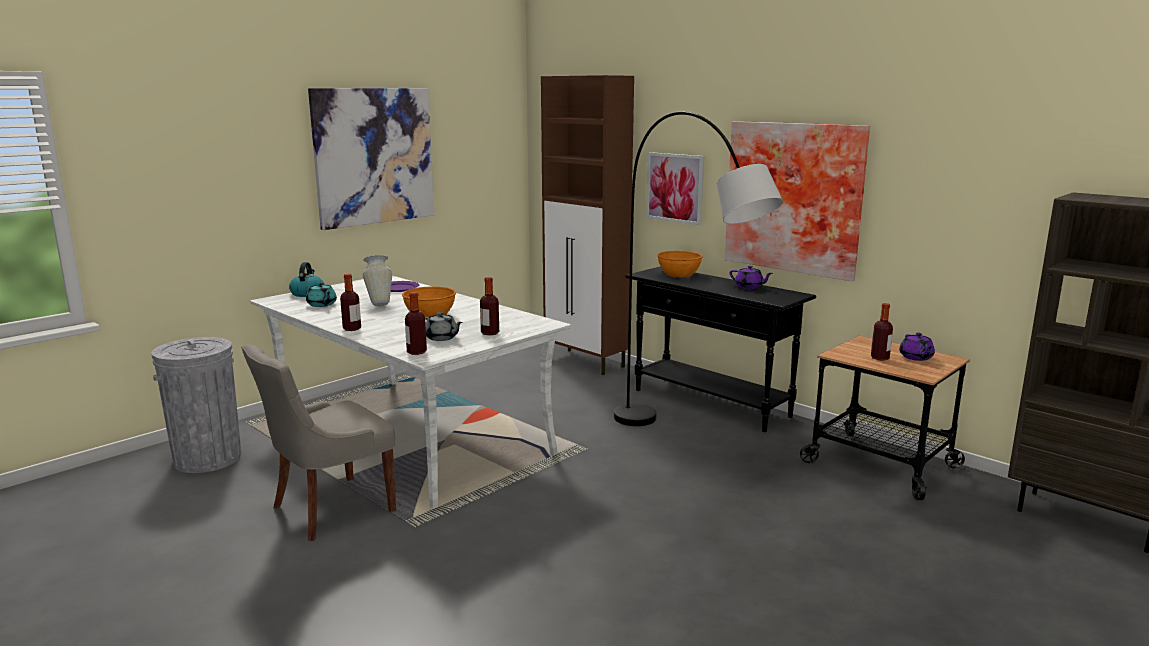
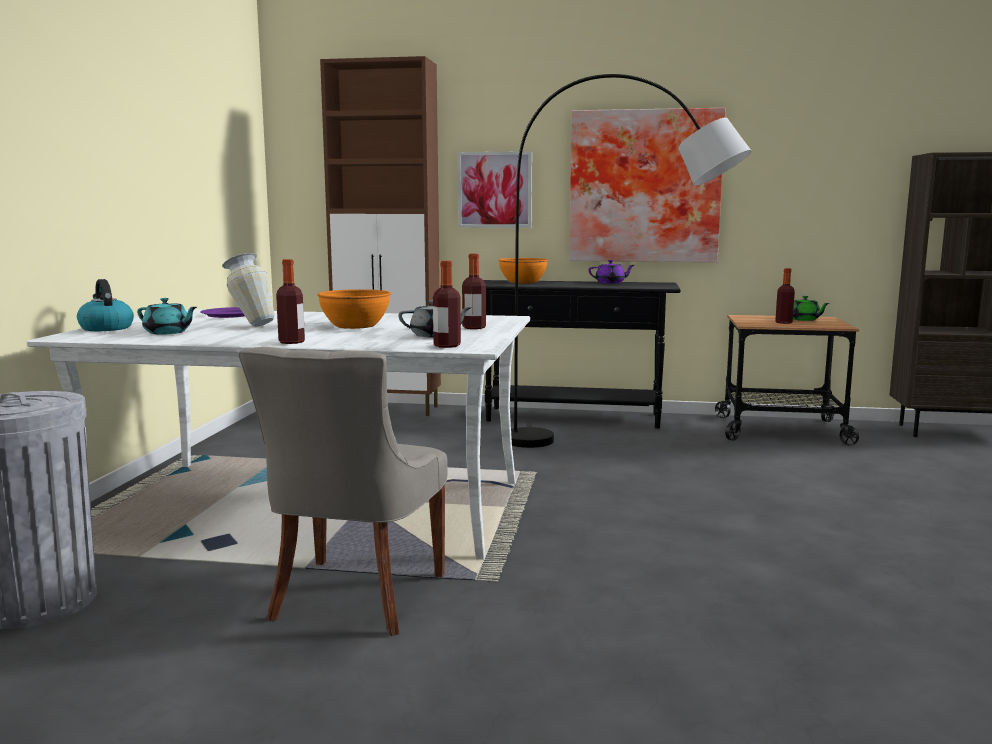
camera: 35 degrees left, 5 degrees down
picture [308,88,434,230] -> none
purple teapot [899,333,935,361] -> green teapot [793,296,830,321]

